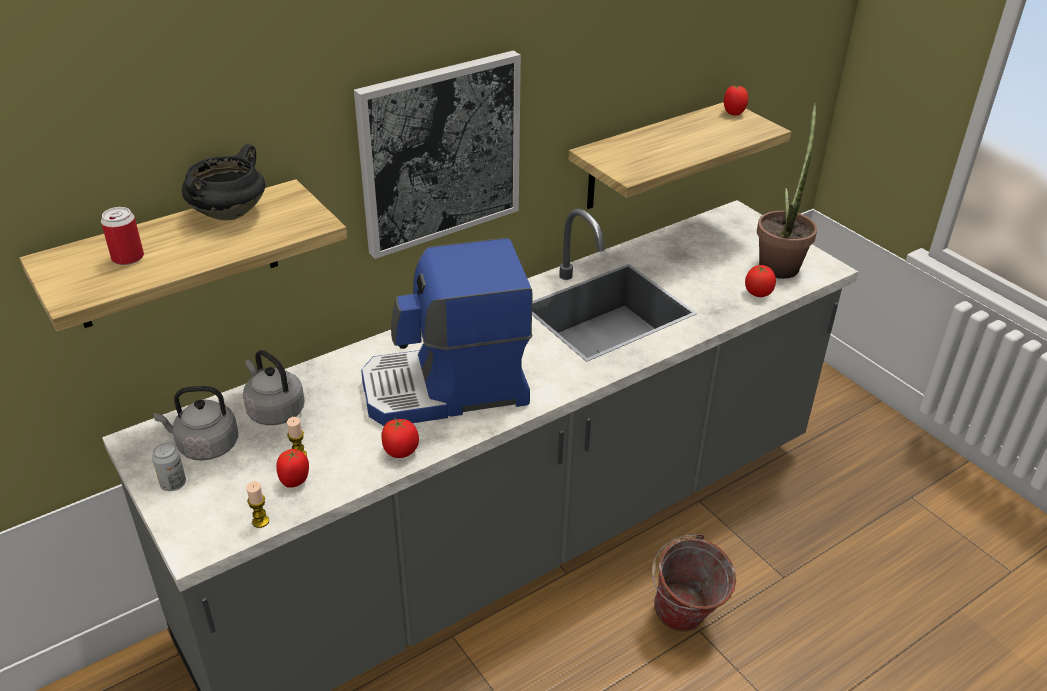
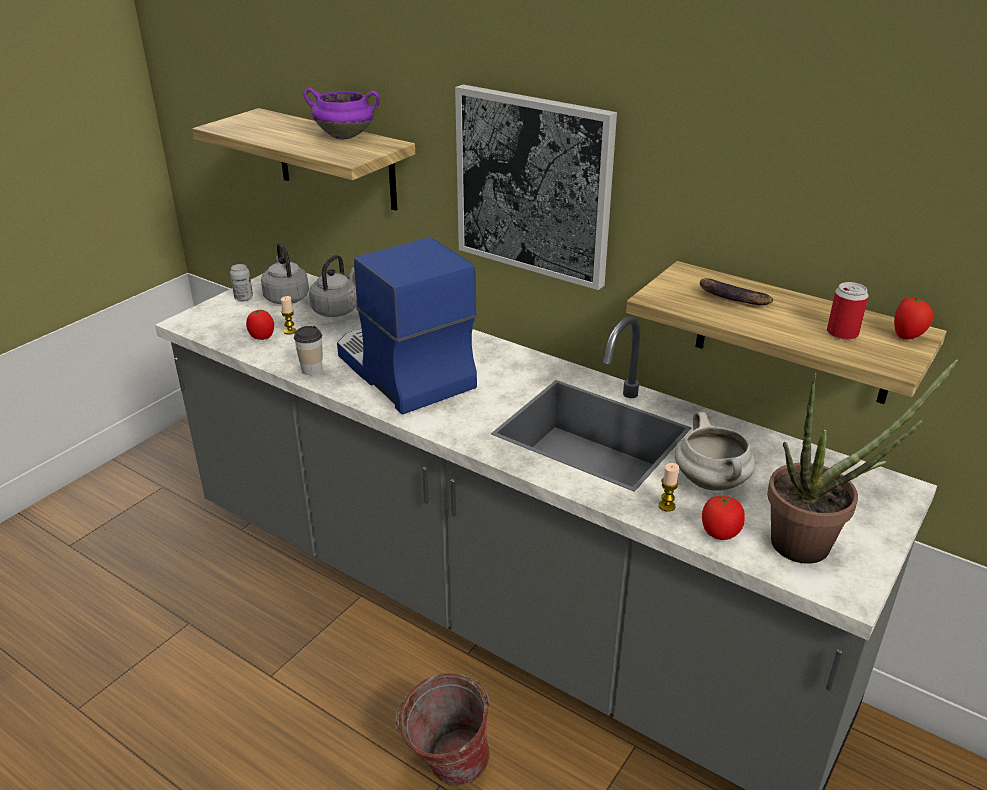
camera: 70 degrees right, 5 degrees down
can [101,207,144,265] -> can moved to [827,282,869,340]
black cooking pot [182,144,266,220] -> purple cooking pot [303,88,380,140]
candle [246,481,269,528] -> candle moved to [659,463,679,512]
tomato [381,417,419,458] -> cup [294,326,323,375]
none -> white cooking pot [675,412,755,491]
none -> banana [700,278,773,305]

